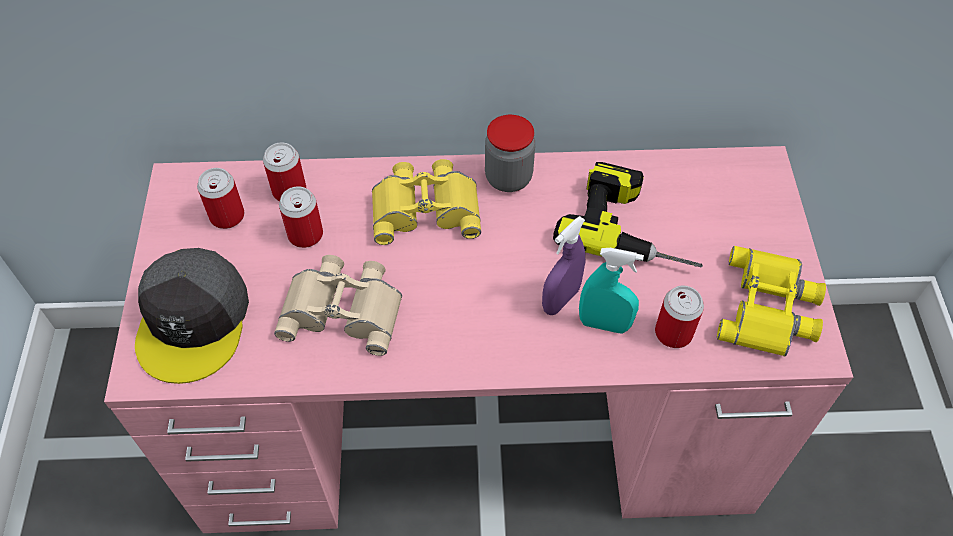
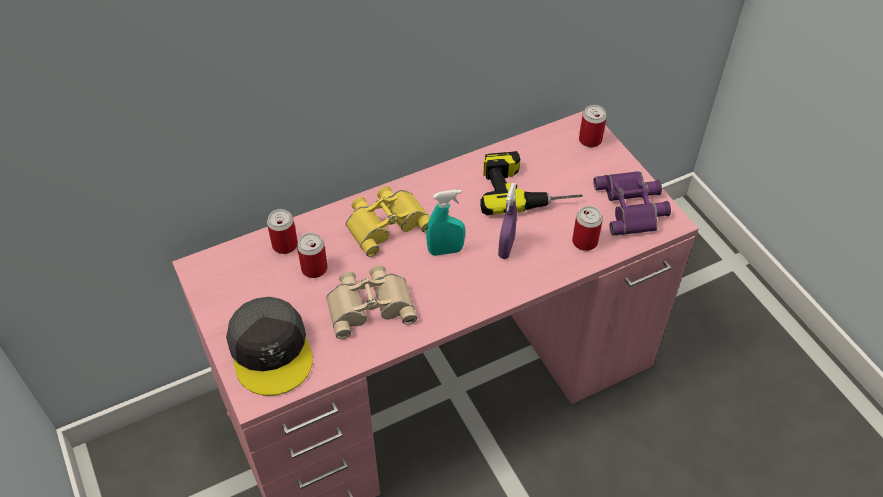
camera: 25 degrees left, 5 degrees down
can [197,168,245,229] -> can moved to [579,105,607,147]
jar [485,115,535,192] -> none
turquoise spray bottle [579,248,644,334] -> turquoise spray bottle moved to [426,190,465,256]
yellow binoculars [717,246,826,357] -> purple binoculars [593,171,671,236]

